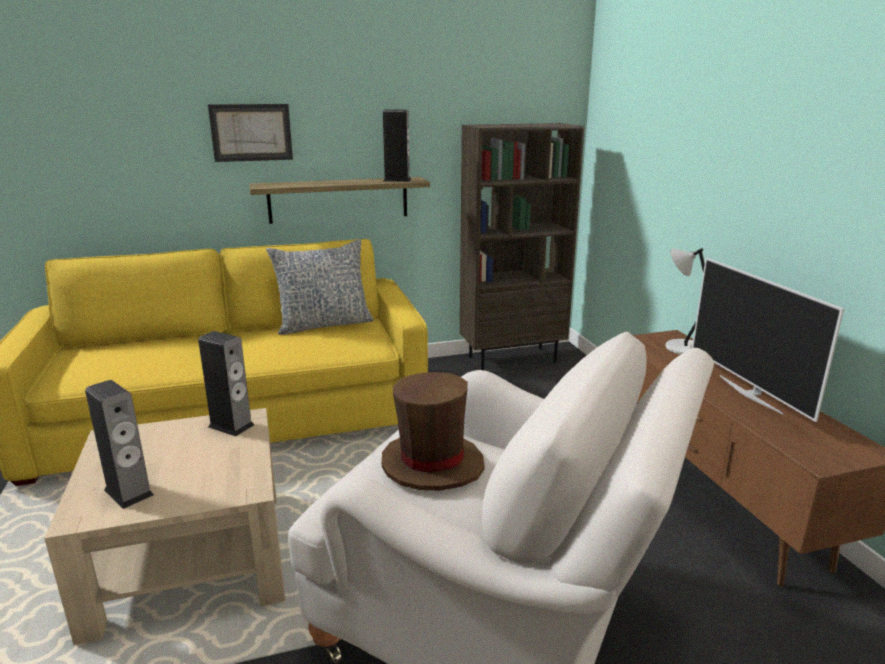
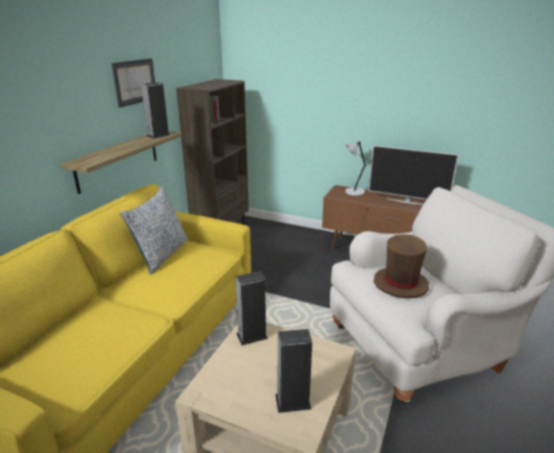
camera: 50 degrees left, 5 degrees up
picture [208,104,293,162] -> picture moved to [111,59,155,108]

